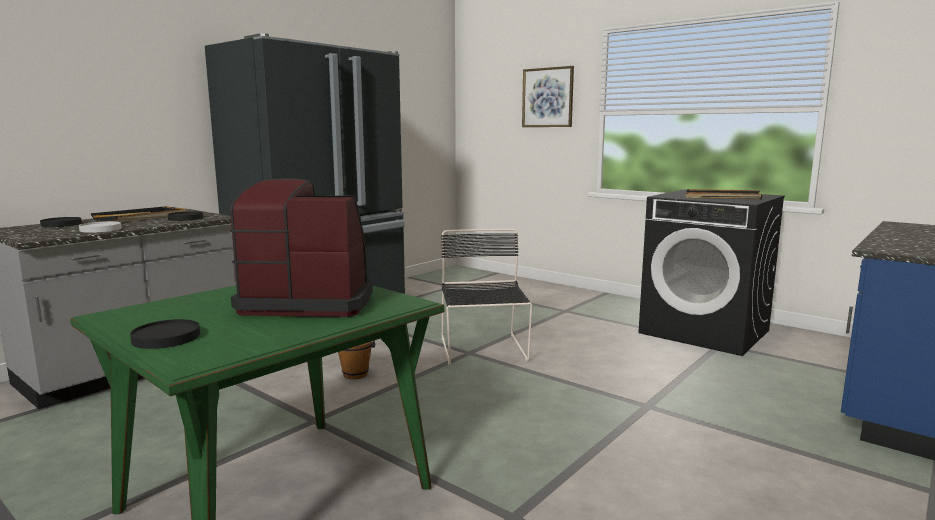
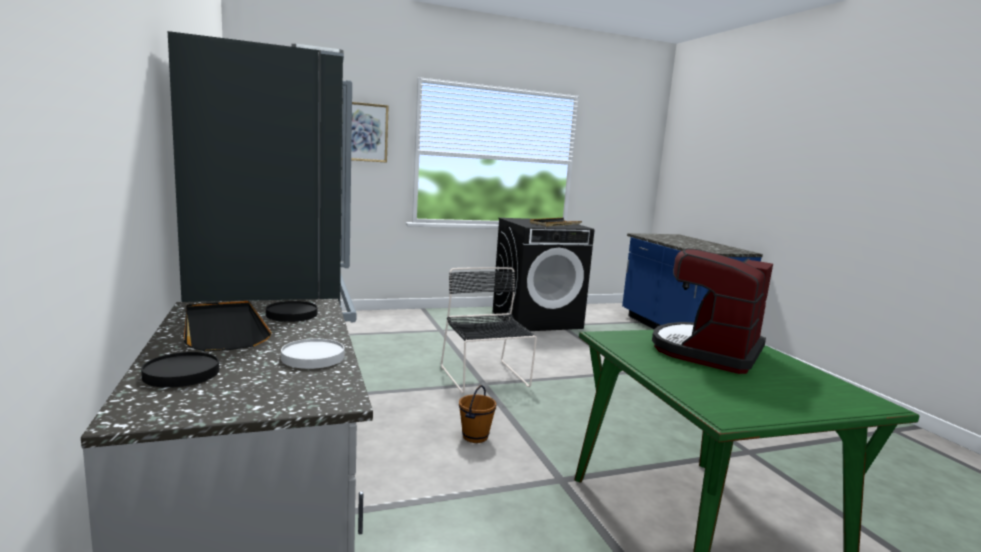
camera: 60 degrees left, 0 degrees up
black plate [130,319,200,349] -> none
black chair [441,229,532,365] -> black chair turned 45 degrees clockwise [441,267,537,394]

